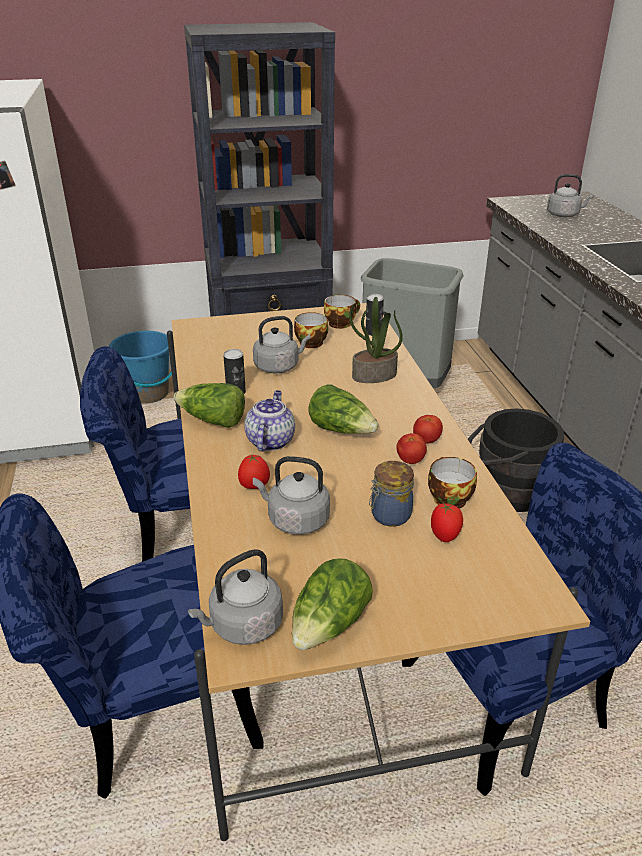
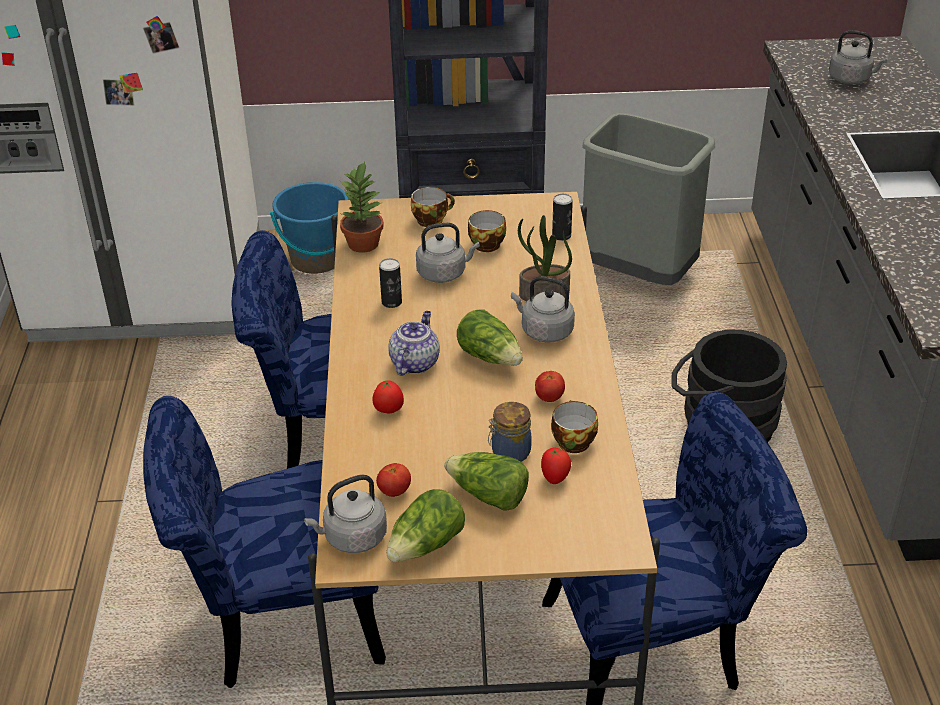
camera: 10 degrees right, 5 degrees up
lettuce [173,383,245,428] -> lettuce moved to [444,452,529,511]
grey kettle [253,456,330,535] -> grey kettle moved to [511,276,575,343]
cup [324,295,360,329] -> cup moved to [411,187,455,227]
tomato [413,415,443,444] -> tomato moved to [376,463,411,497]
none -> potted plant [340,161,384,253]

